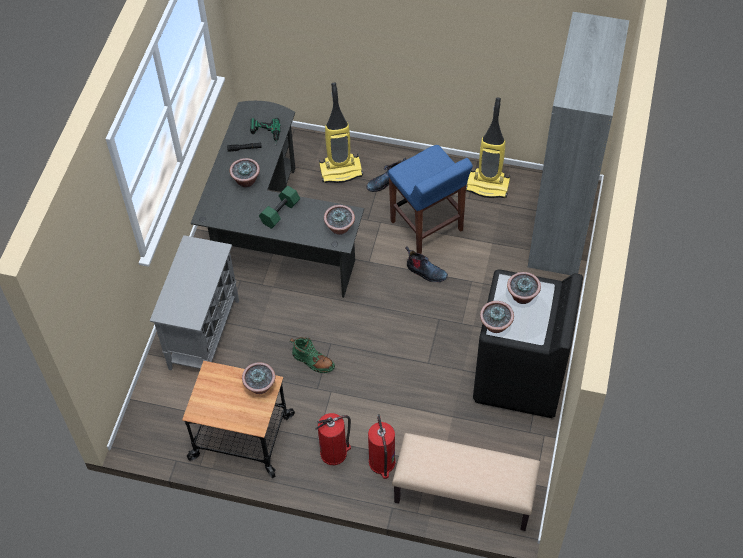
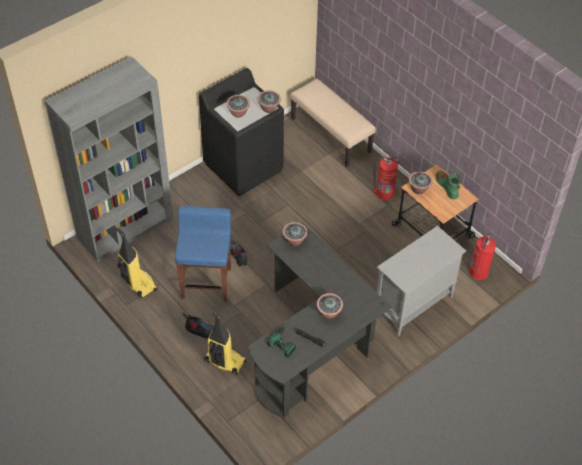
camera: 145 degrees left, 5 degrees down
green dumbbell [259,186,300,229] -> none
green boot [290,337,335,373] -> green boot moved to [435,170,461,199]
fire extinguisher [368,414,395,479] -> fire extinguisher moved to [469,232,496,280]

